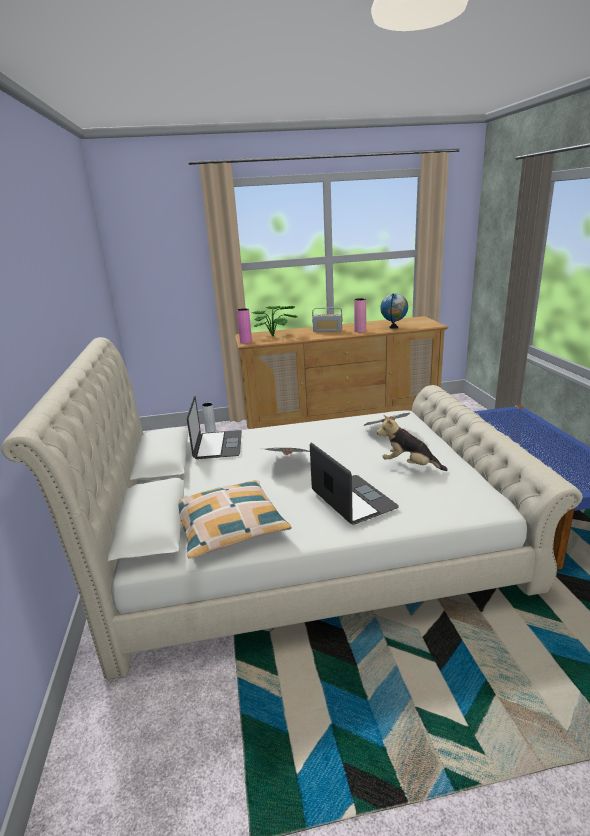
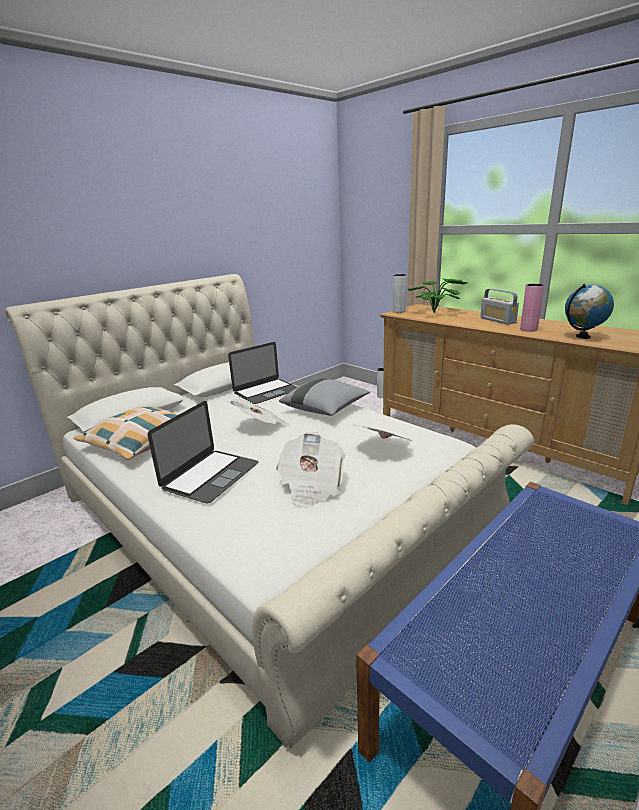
camera: 55 degrees right, 0 degrees up
pink vase [237,308,252,343] -> grey vase [392,274,407,313]
plush toy [377,415,448,471] -> newspaper [276,432,345,506]
none -> grey pillow [279,378,370,416]

